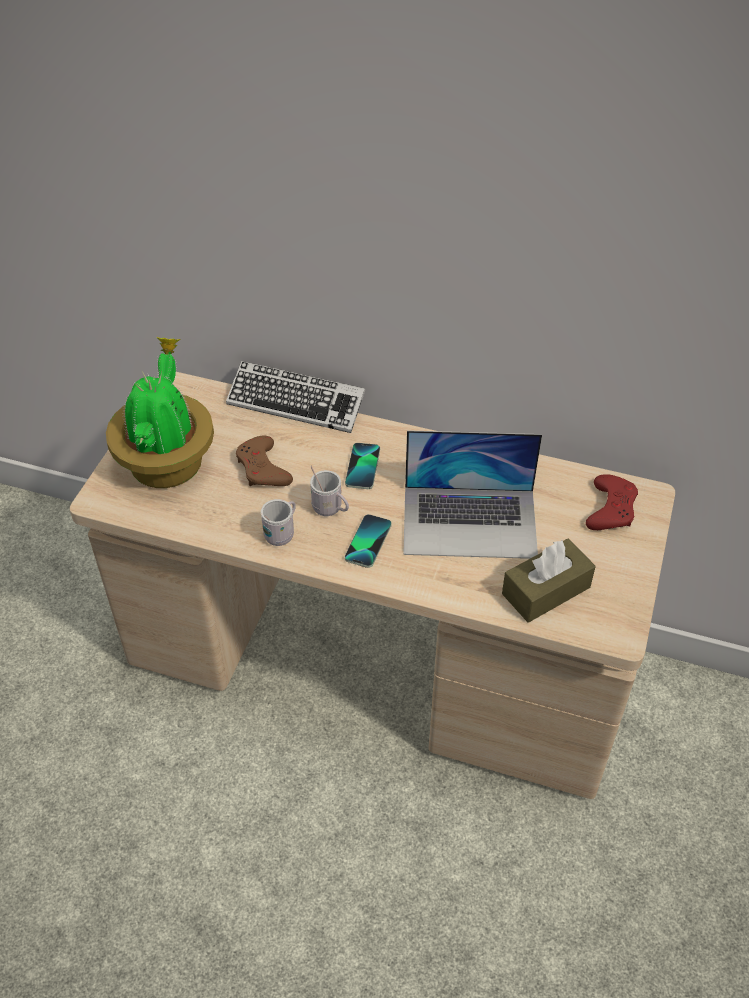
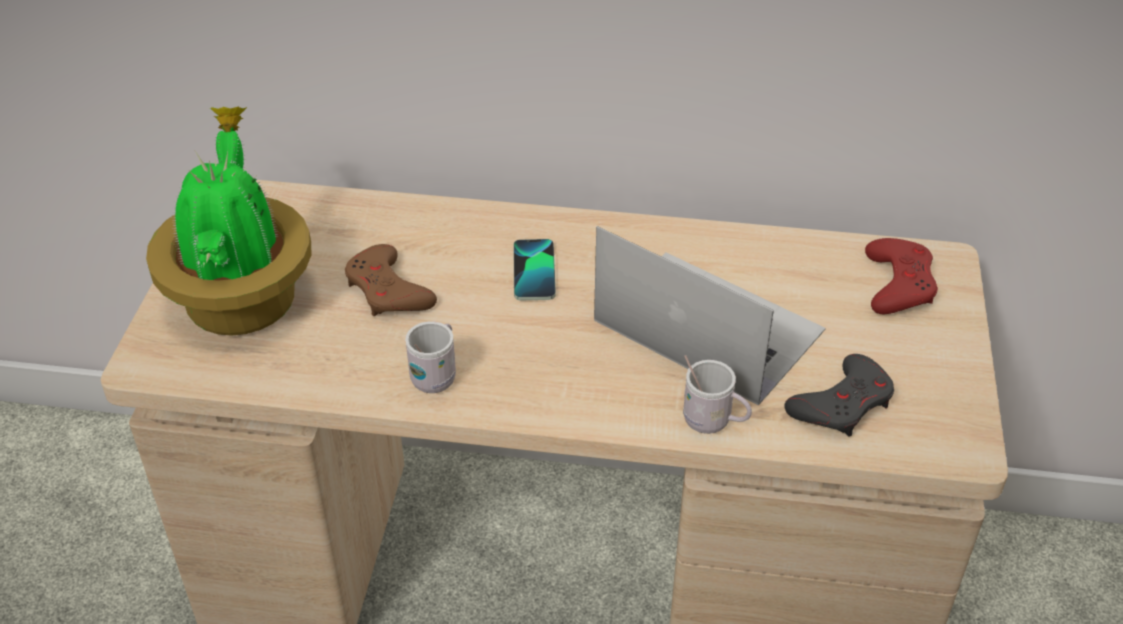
camera: 10 degrees left, 5 degrees down
keyboard [226,361,365,433] -> none
white mug [310,466,349,516] -> white mug moved to [683,355,752,434]
phone [345,514,392,568] -> none
laptop [403,430,542,559] -> laptop turned 135 degrees counterclockwise [594,226,826,406]
brown tissue box [502,539,596,623] -> grey game controller [784,354,894,437]

